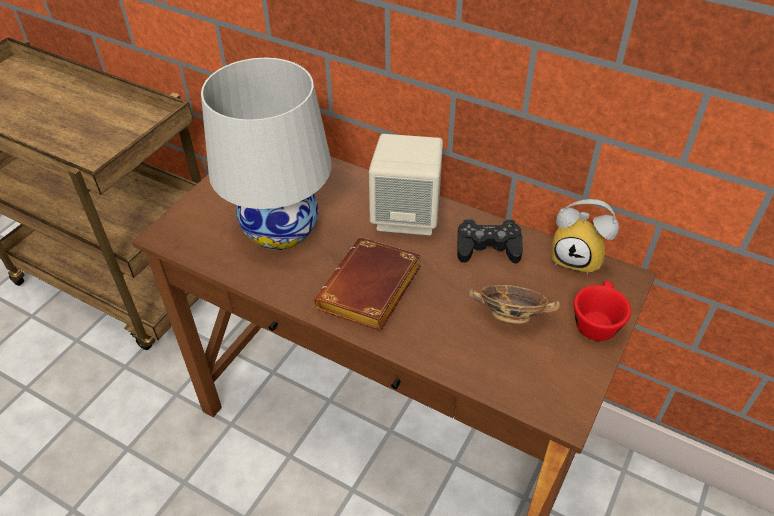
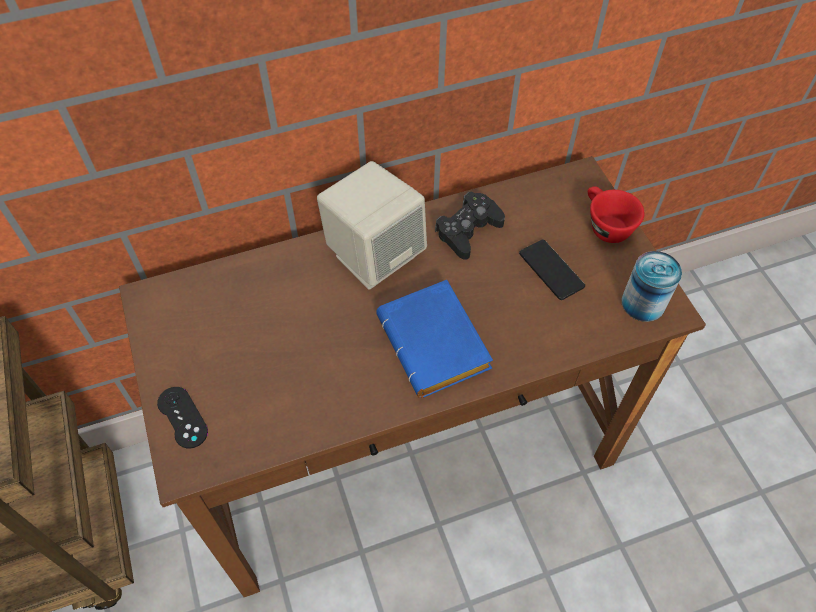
camera: 50 degrees left, 10 degrees up
white table lamp [201,58,332,250] -> none
brown book [314,238,421,331] -> blue book [376,280,493,398]
bowl [469,285,560,324] -> phone [519,239,585,300]
alarm clock [551,199,619,275] -> none
none -> black game controller [157,387,208,449]
none -> can [621,251,682,322]

